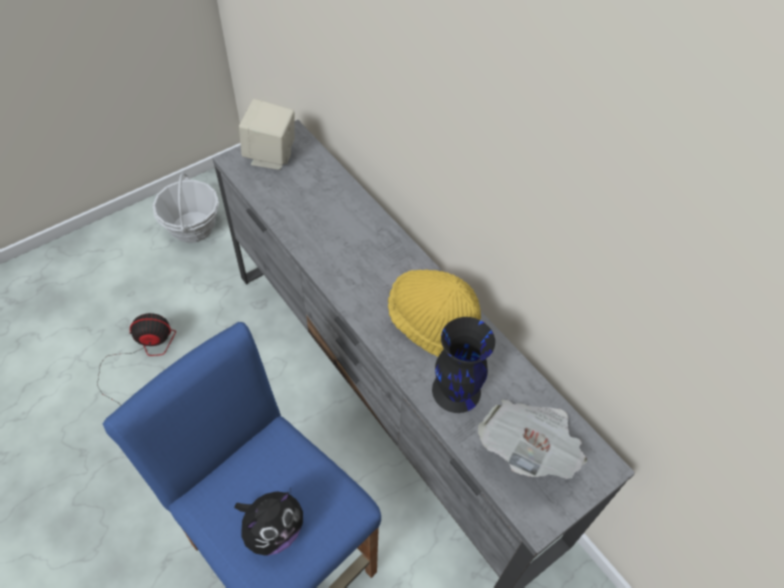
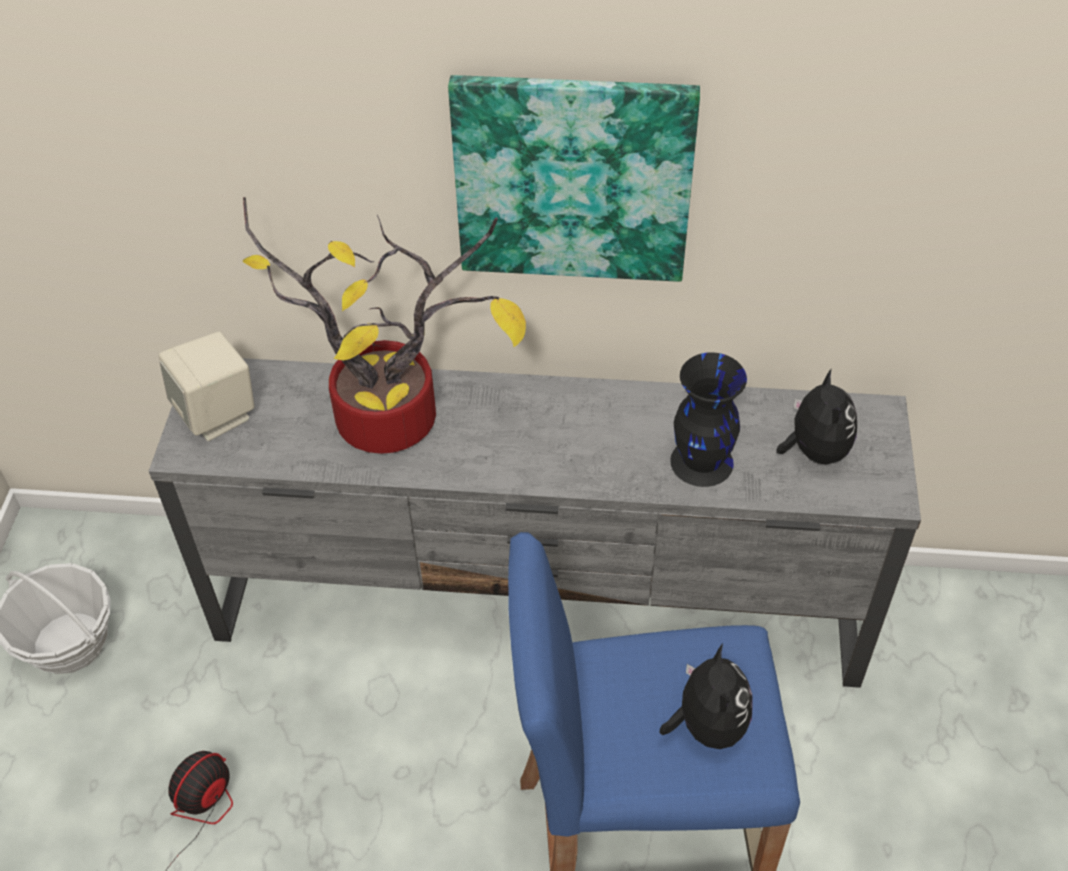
camera: 45 degrees left, 5 degrees down
yellow hat [388,270,481,357] -> none
newspaper [478,400,587,479] -> plush toy [776,369,857,464]
none -> potted plant [243,197,526,454]
none -> picture [448,75,700,282]

